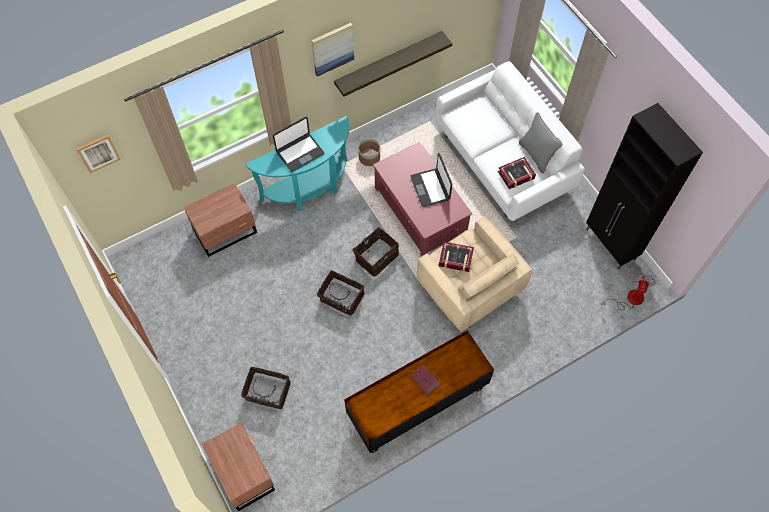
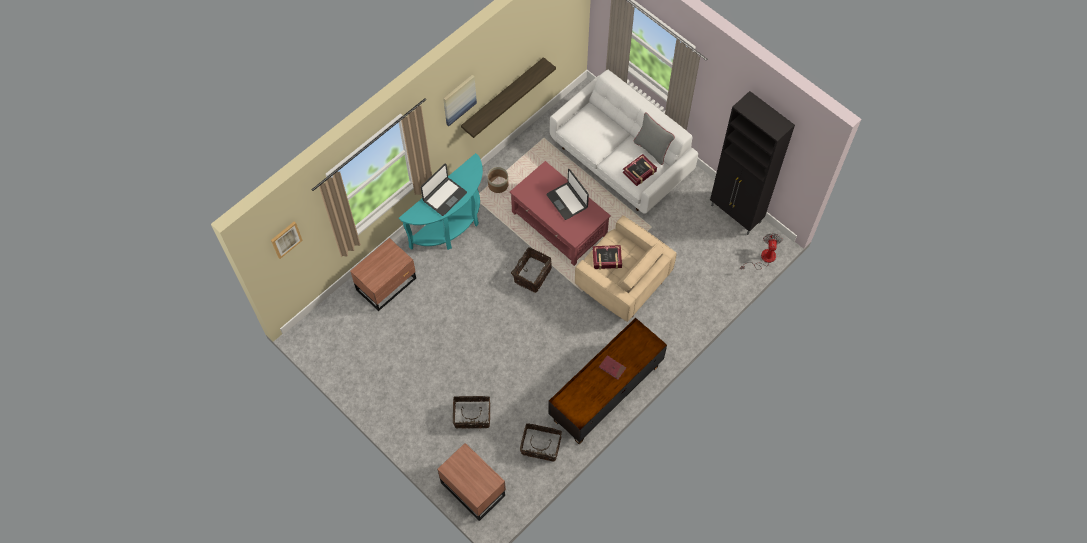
camera: 15 degrees left, 0 degrees up
basket [317,270,365,316] -> basket moved to [520,423,562,465]

